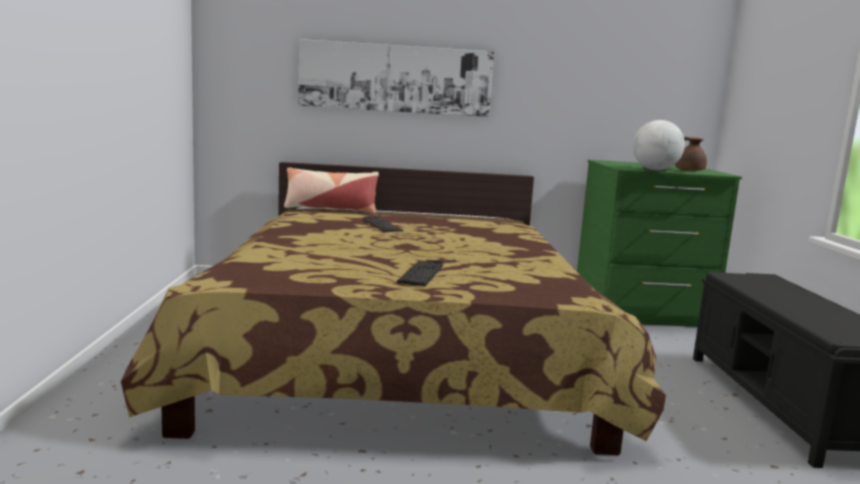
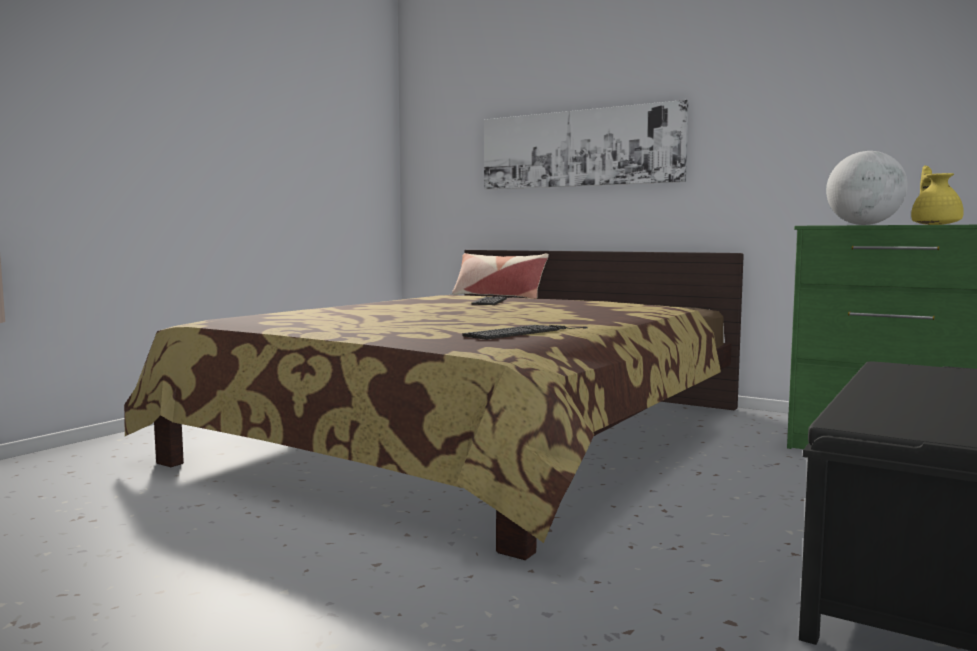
camera: 35 degrees right, 5 degrees down
keyboard [397,260,456,286] -> keyboard moved to [463,325,588,340]
brown teapot [675,131,707,171] -> yellow teapot [911,165,964,225]

